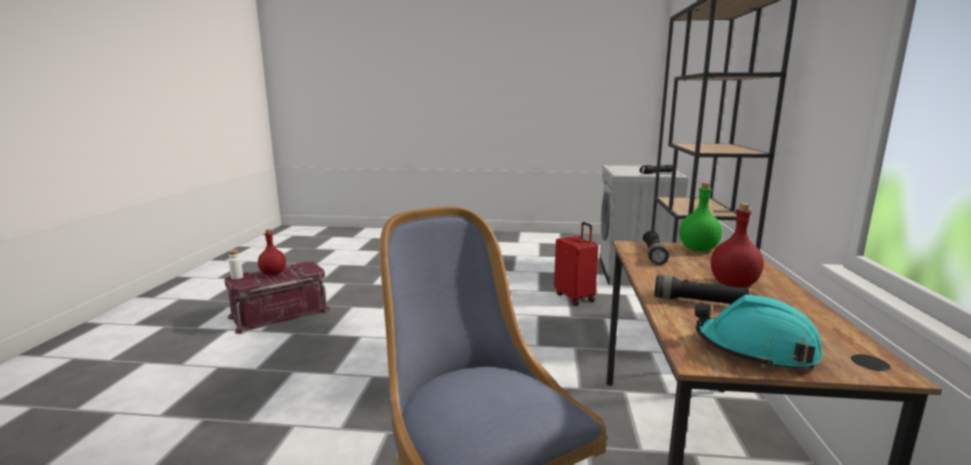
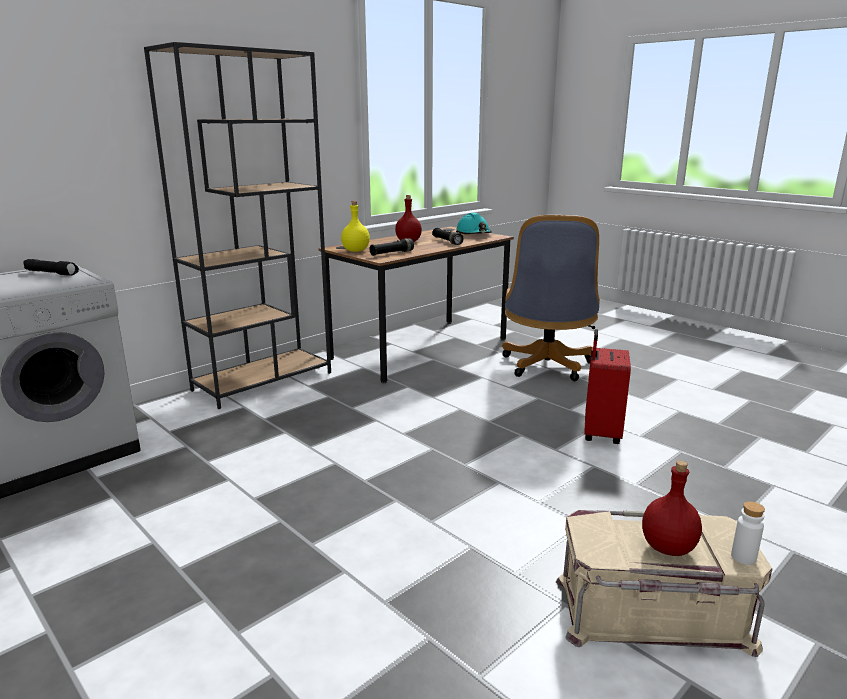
camera: 140 degrees left, 5 degrees up
red storage box [224,262,331,334] -> beige storage box [556,510,772,657]
red suitcase [554,222,599,305] -> red suitcase moved to [584,329,631,444]
green bottle [679,183,722,251] -> yellow bottle [341,201,370,252]

